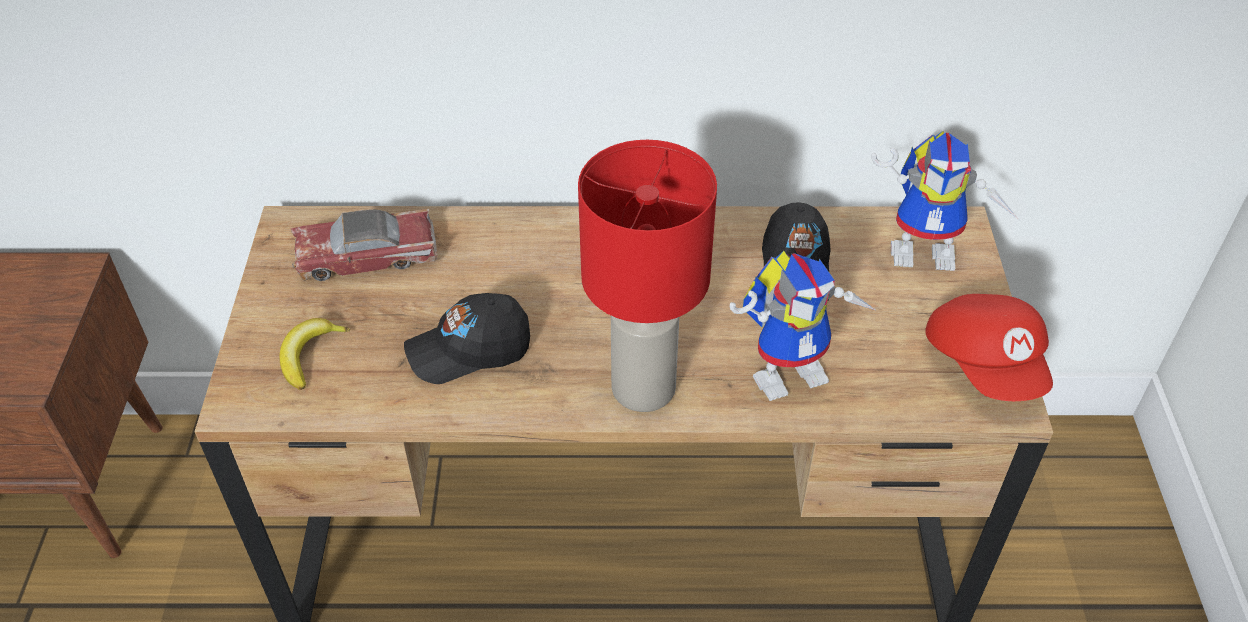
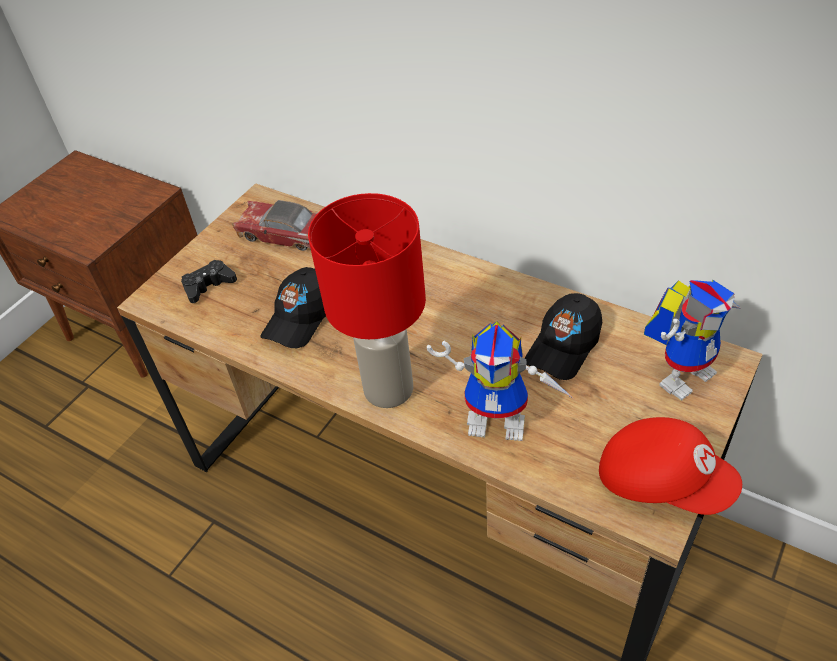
camera: 35 degrees right, 0 degrees up
banana [279,318,350,390] -> black game controller [181,260,237,303]
black cap [404,293,530,384] -> black cap turned 75 degrees counterclockwise [260,267,326,348]
toy robot [871,131,1017,271] -> toy robot turned 75 degrees counterclockwise [644,279,742,400]
red cap [925,294,1053,401] -> red cap turned 75 degrees counterclockwise [599,417,742,515]

